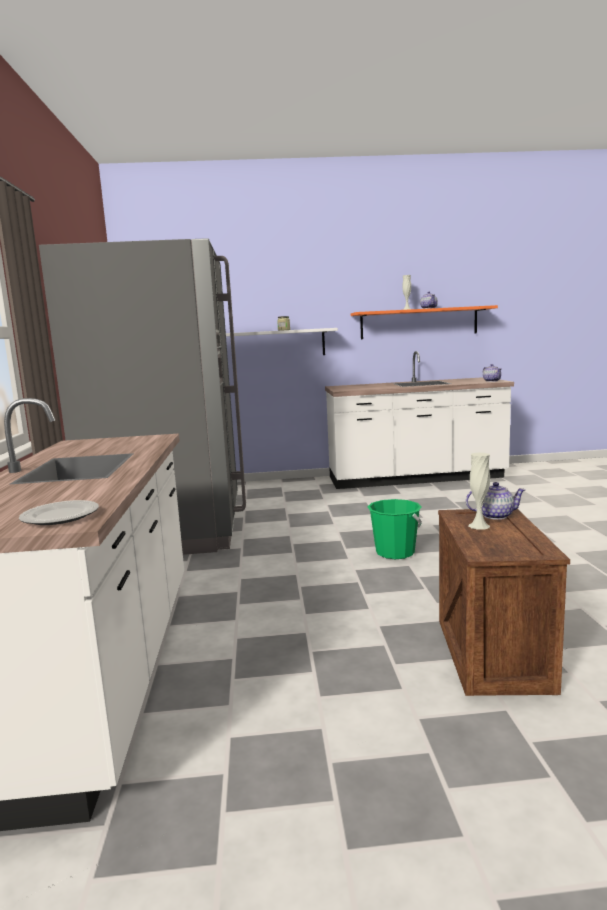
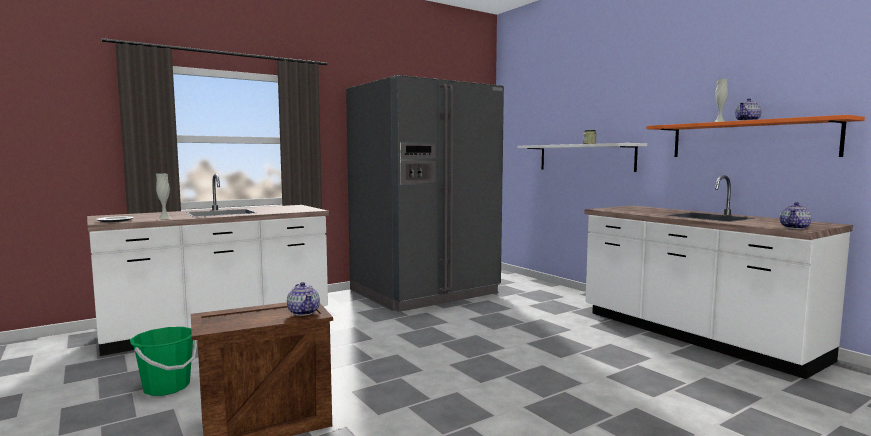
camera: 60 degrees right, 5 degrees down
green bucket [367,499,422,559] -> green bucket moved to [130,327,197,396]
white vase [469,453,490,530] -> white vase moved to [156,174,171,219]

